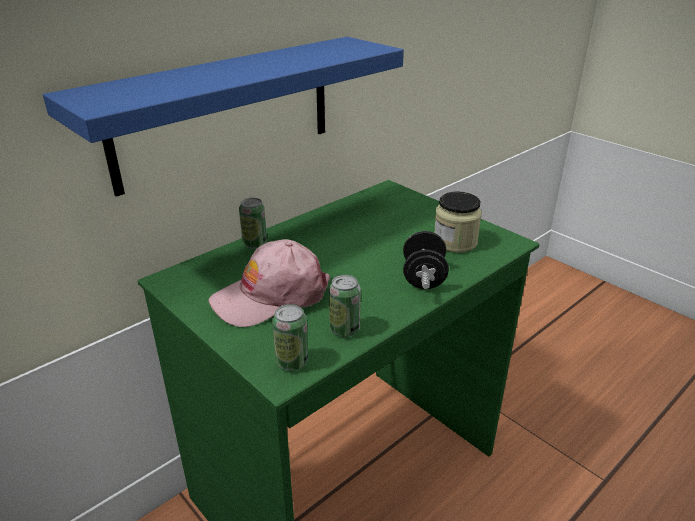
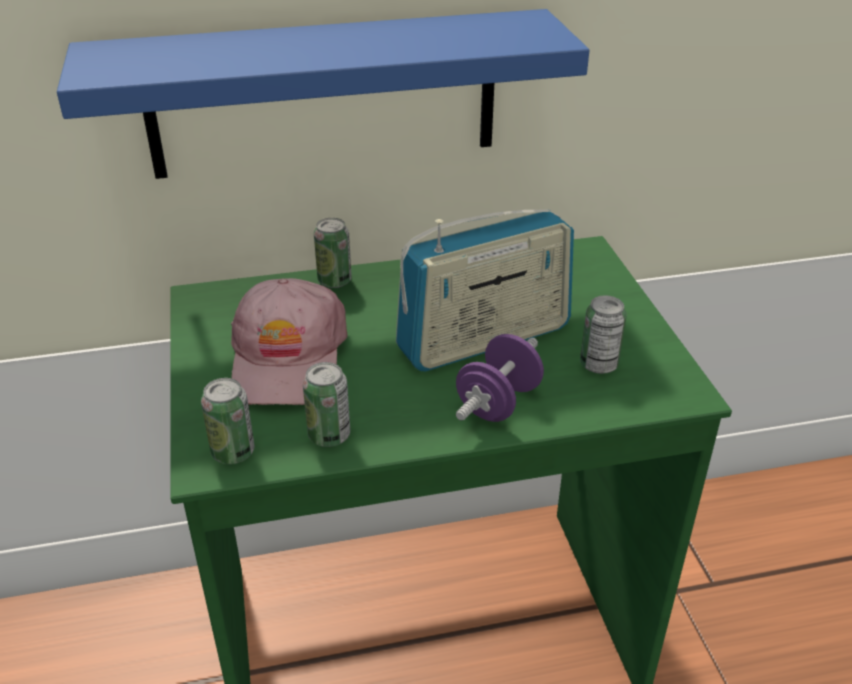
camera: 30 degrees right, 5 degrees up
pink cap [208,239,330,327] -> pink cap turned 90 degrees counterclockwise [231,278,348,405]
black dumbbell [403,231,449,289] -> purple dumbbell [456,334,544,422]
jar [434,191,482,253] -> can [580,296,627,374]
none -> radio [396,209,574,371]

